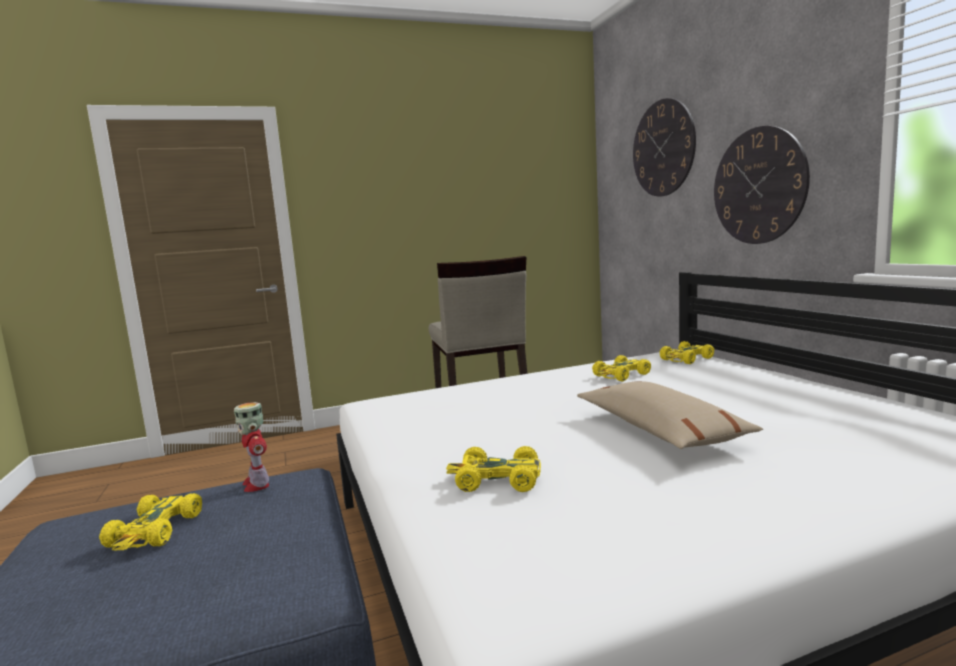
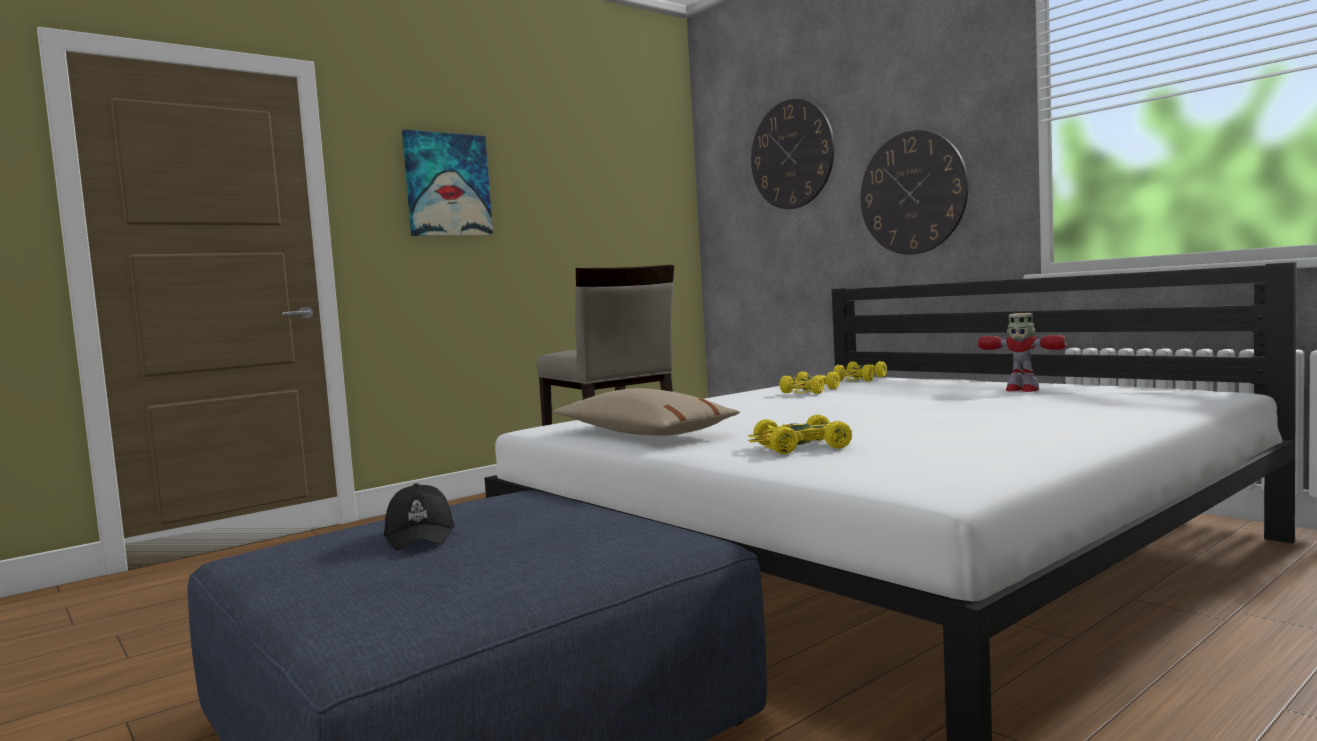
camera: 20 degrees left, 5 degrees down
yellow toy car [99,493,202,550] -> black cap [384,483,455,551]
toy robot [234,402,269,492] -> toy robot moved to [978,313,1067,392]
beige pillow [577,381,763,449] -> beige pillow moved to [553,388,740,436]
none -> picture [402,129,493,236]

